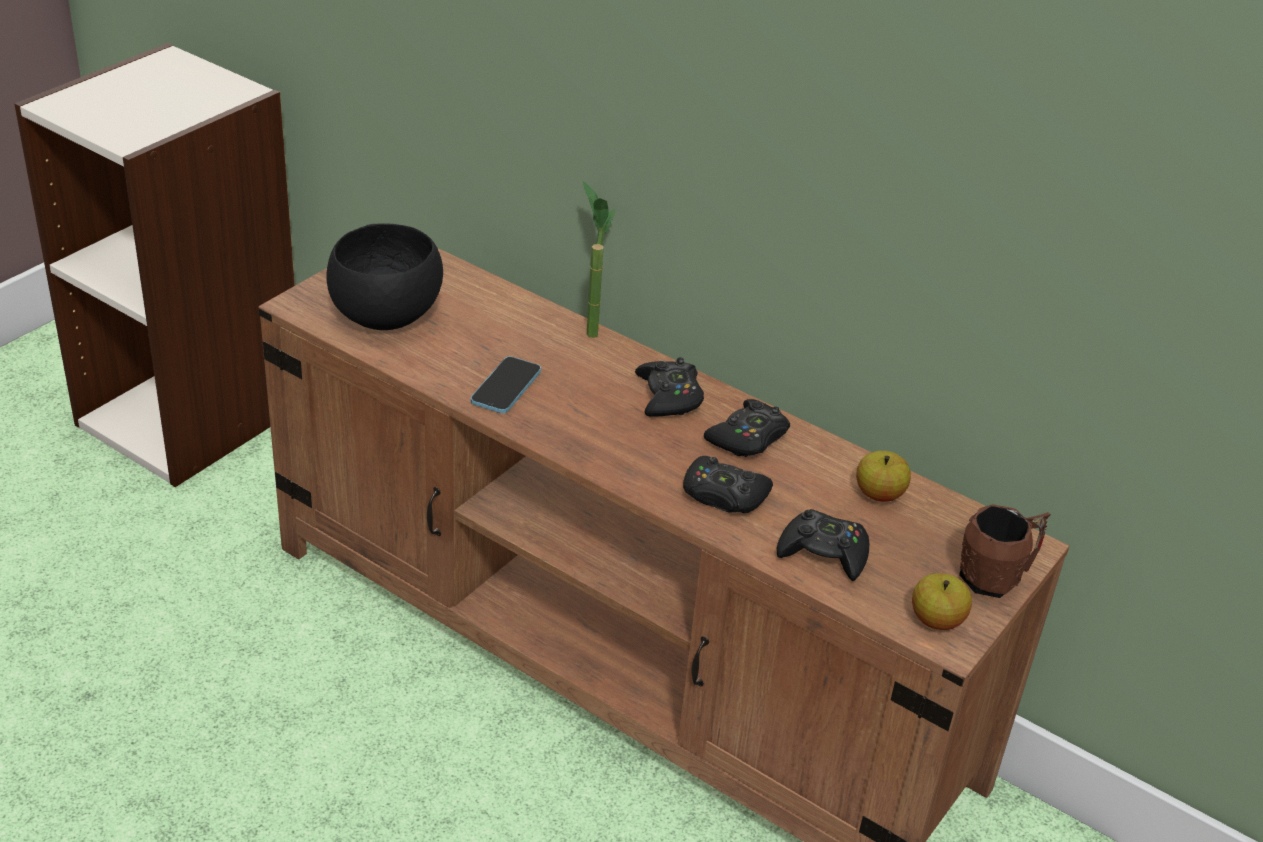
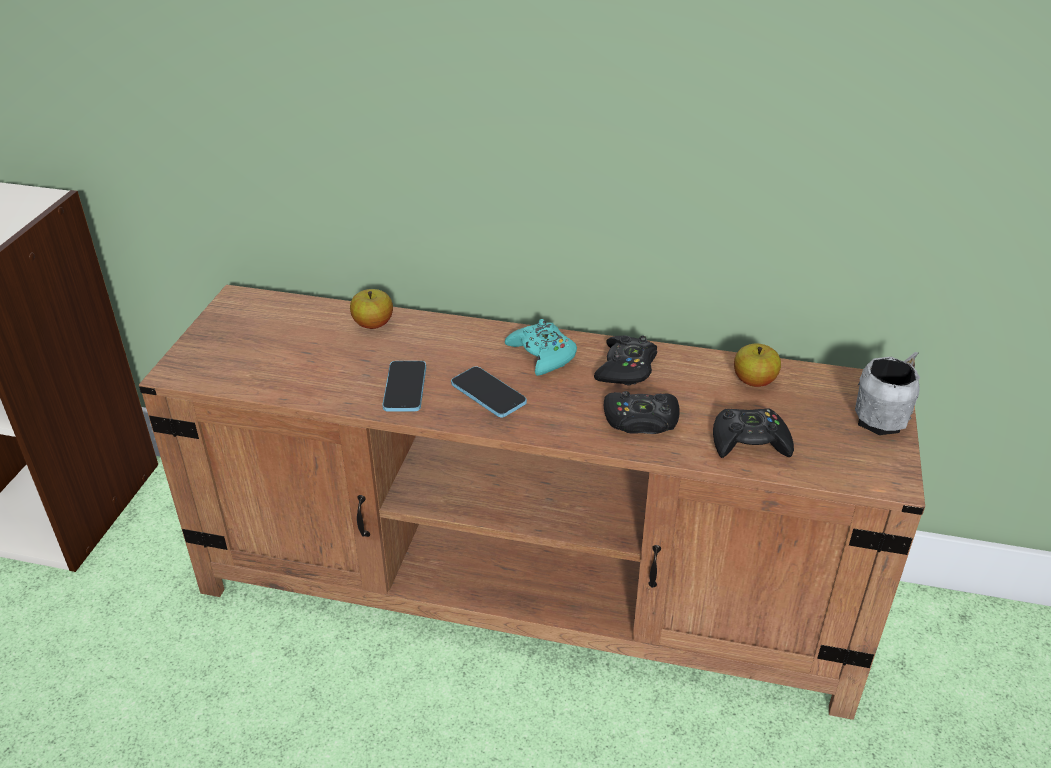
camera: 20 degrees left, 0 degrees up
black bowl [326,223,443,330] -> none
potted plant [583,181,615,338] -> none
black game controller [635,357,704,417] -> turquoise game controller [505,319,577,376]
apple [912,573,972,630] -> apple moved to [350,289,393,329]
brown mug [959,504,1051,598] -> grey mug [855,352,920,435]
none -> phone [451,367,527,417]

